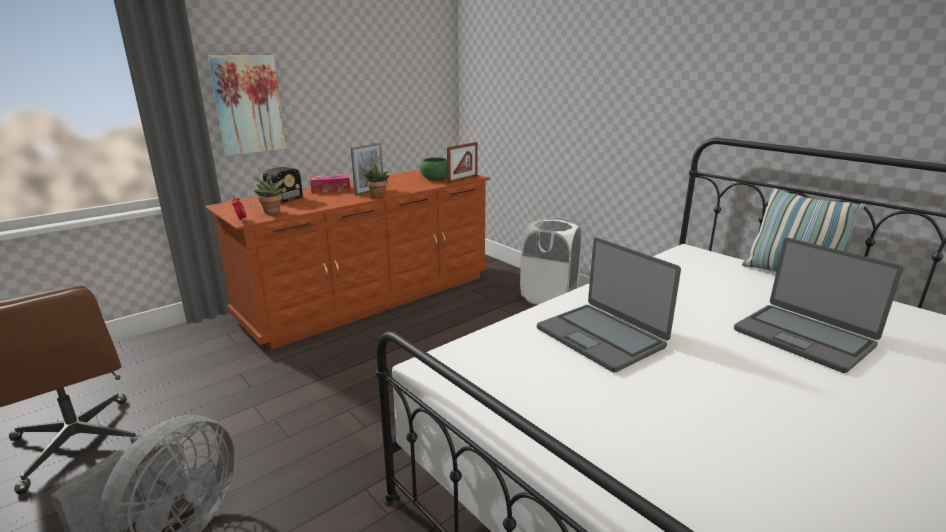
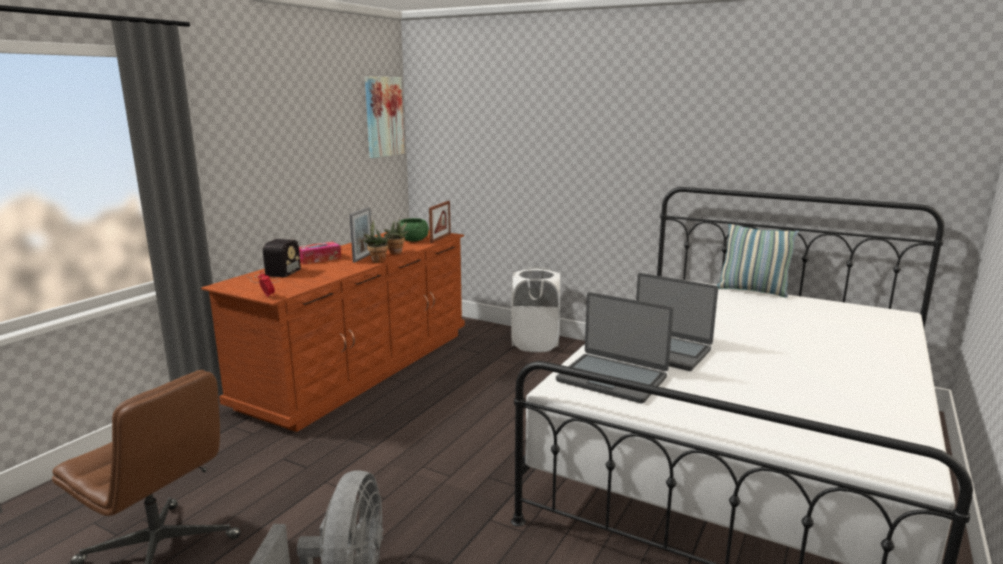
camera: 20 degrees left, 5 degrees down
picture [208,55,286,156] -> picture moved to [365,77,404,158]
potted plant [254,173,286,214] -> potted plant moved to [384,218,409,254]
laptop [734,238,903,373] -> laptop moved to [556,292,673,403]

